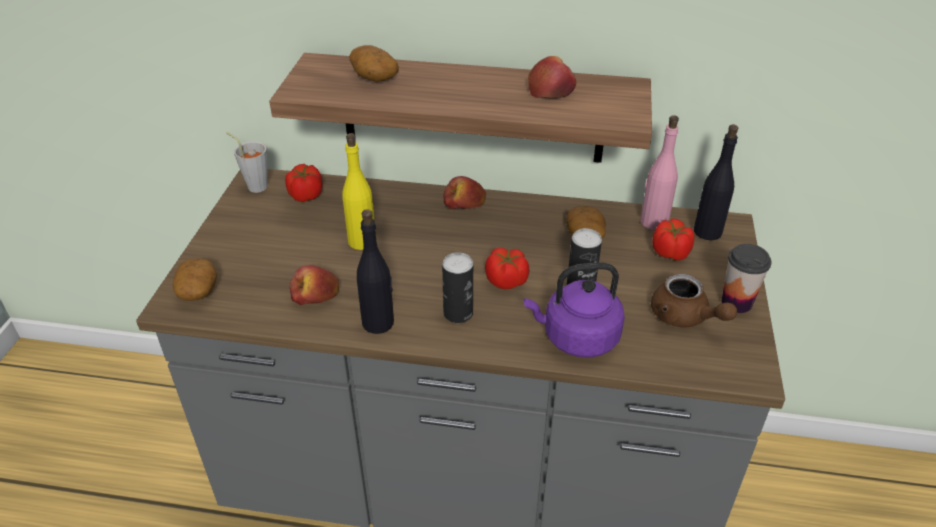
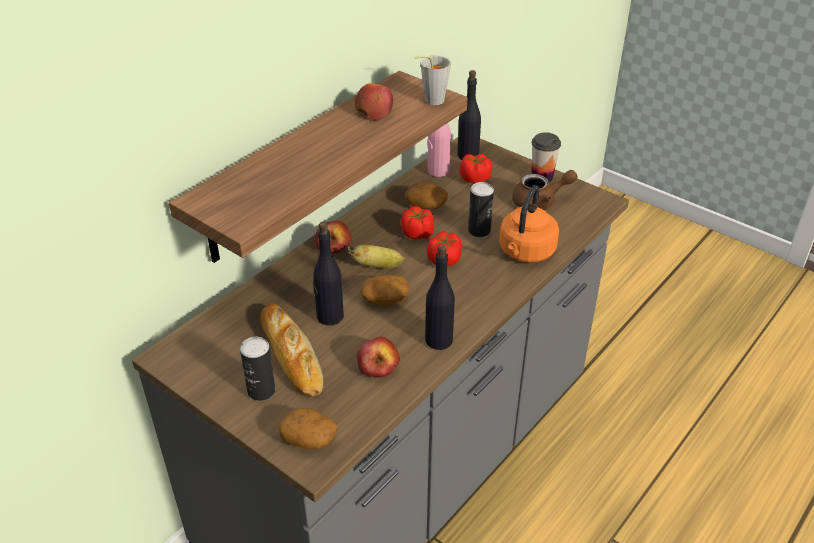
camera: 60 degrees left, 0 degrees up
grey cup [226,132,268,193] -> grey cup moved to [414,55,451,105]
tomato [285,164,323,202] -> tomato moved to [401,206,434,239]
yellow bottle [342,133,376,250] -> black bottle [313,221,344,326]
potato [349,45,399,82] -> potato moved to [360,275,410,306]
can [442,252,473,323] -> can moved to [240,337,275,401]
purple kettle [524,262,625,358] -> orange kettle [499,185,559,262]
none -> bread [260,303,324,397]
none -> banana [347,245,406,269]

